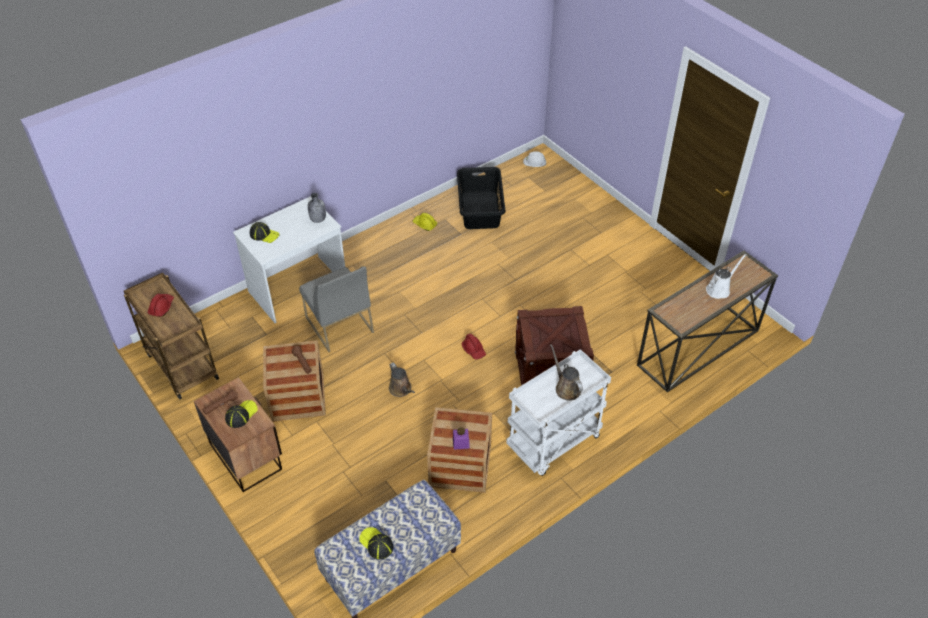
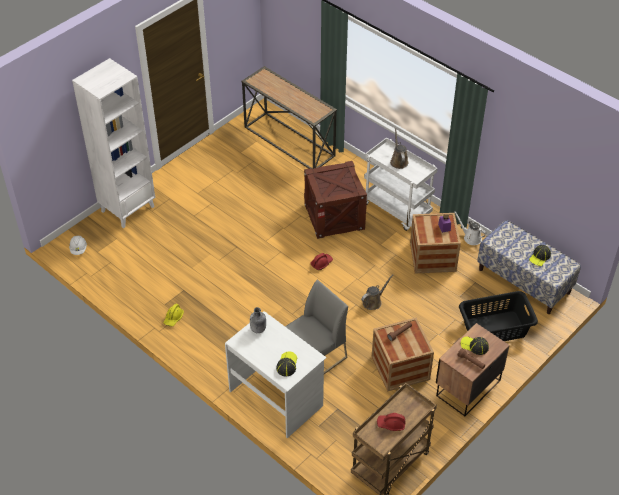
camera: 100 degrees left, 0 degrees up
black laundry basket [457,167,506,229] -> black laundry basket moved to [459,291,538,341]
brown watering can [550,344,583,400] -> brown watering can turned 120 degrees clockwise [390,128,408,169]
white watering can [706,254,747,299] -> white watering can moved to [454,211,487,245]
none -> white bookcase [72,58,155,228]

